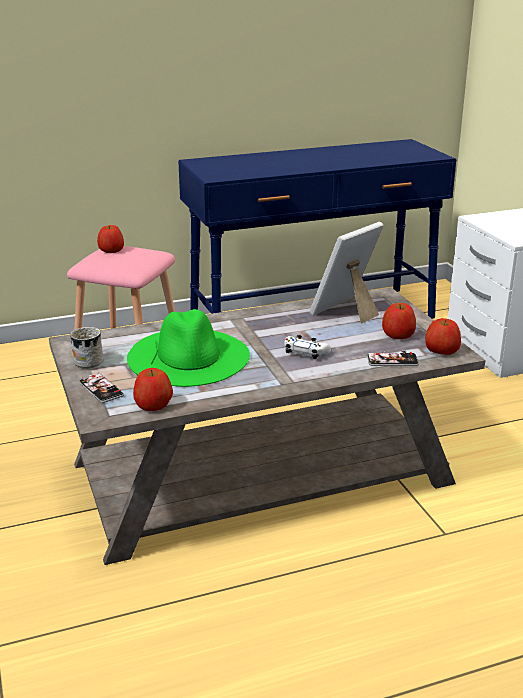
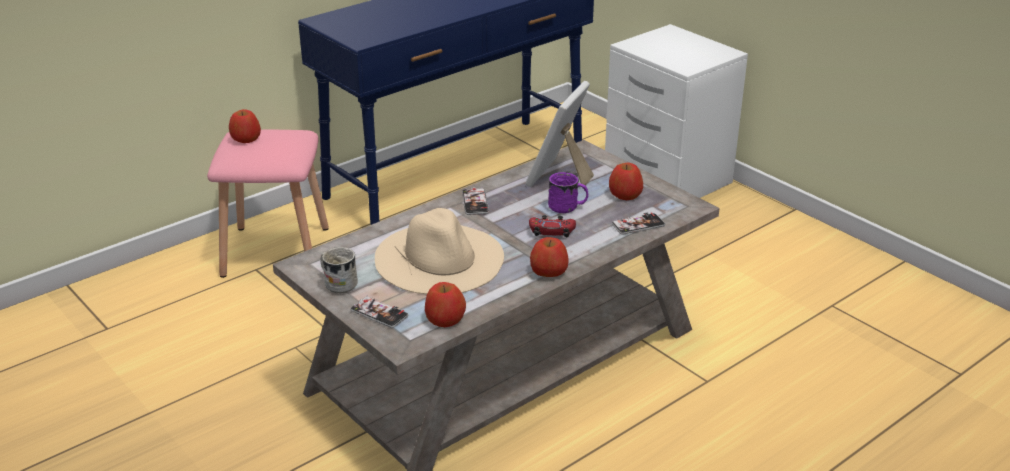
camera: 20 degrees left, 5 degrees up
green hat [127,309,250,387] -> beige hat [375,208,504,294]
white game controller [284,335,331,359] -> red game controller [529,215,576,237]
apple [425,318,461,355] -> apple moved to [530,237,568,277]
none -> phone [462,187,489,215]
none -> purple mug [548,172,588,213]

